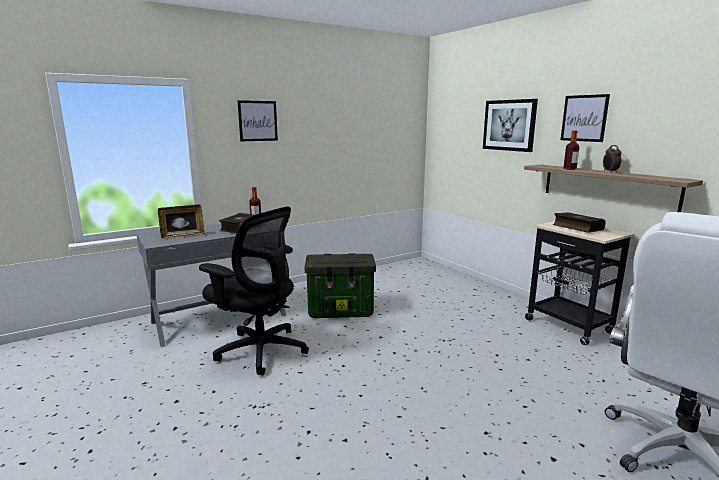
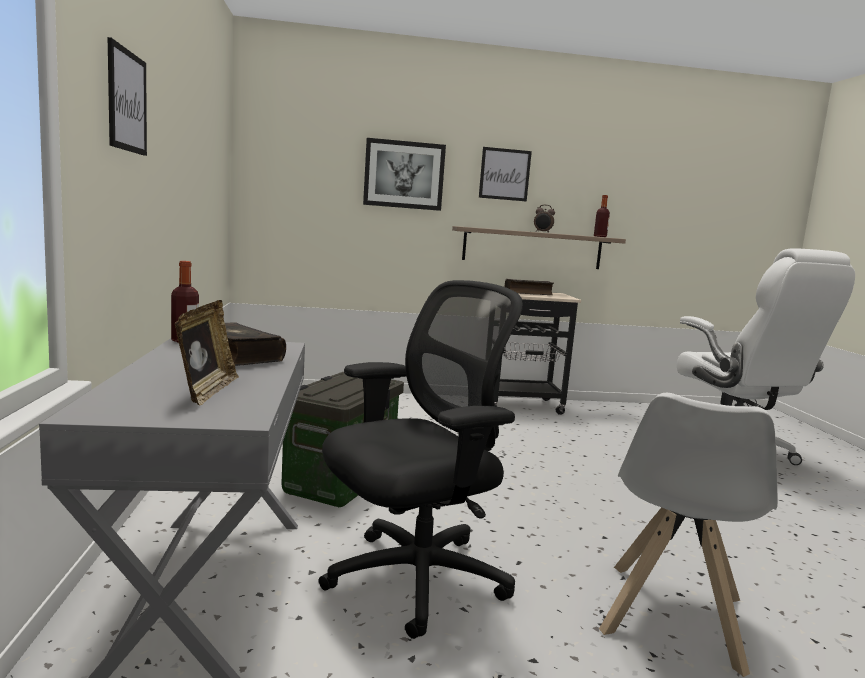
camera: 65 degrees left, 5 degrees down
bottle [563,131,579,170] -> bottle moved to [594,195,610,237]
none -> chair [599,393,778,677]

